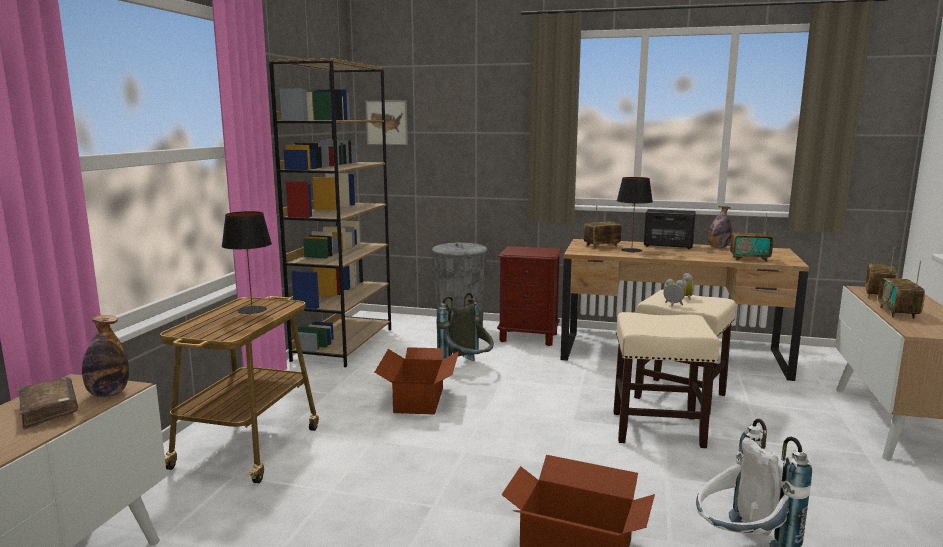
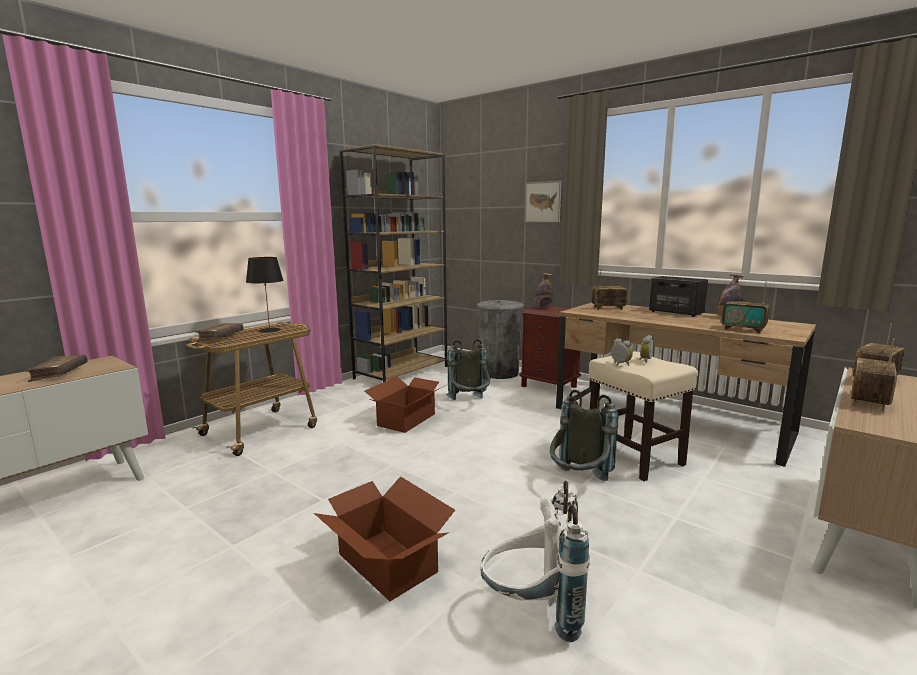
camera: 25 degrees right, 0 degrees up
bottle [82,315,129,397] -> bottle moved to [535,273,553,308]
picture [366,100,408,145] -> picture moved to [525,181,561,222]
beige stool [614,312,720,448] -> grey backpack [550,390,618,481]
black table lamp [617,177,653,253] -> none
none -> brown book [195,323,244,341]

